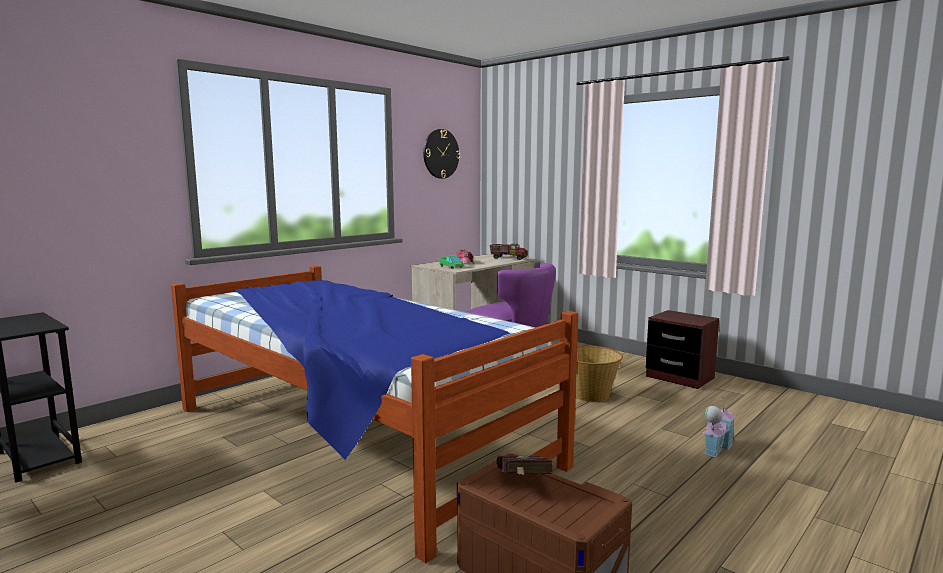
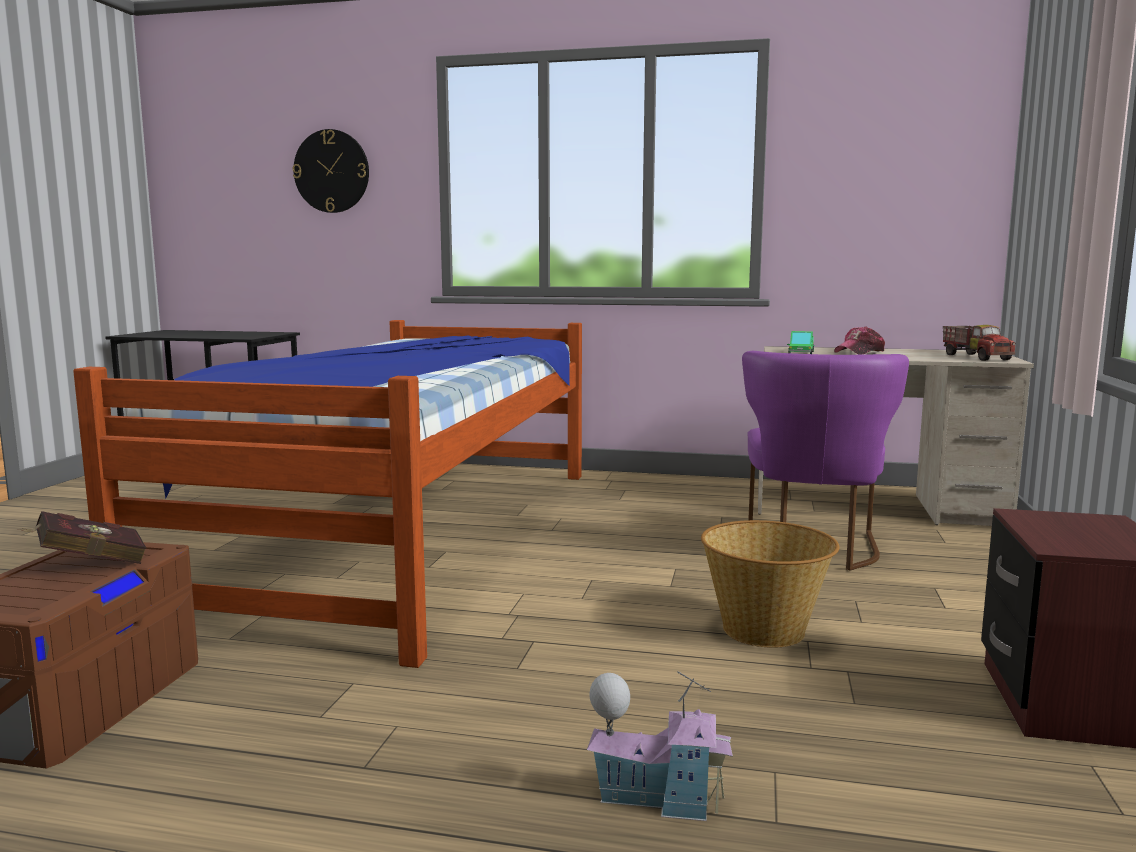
camera: 60 degrees right, 0 degrees up
wall clock [423,129,460,179] -> wall clock moved to [293,129,369,213]

